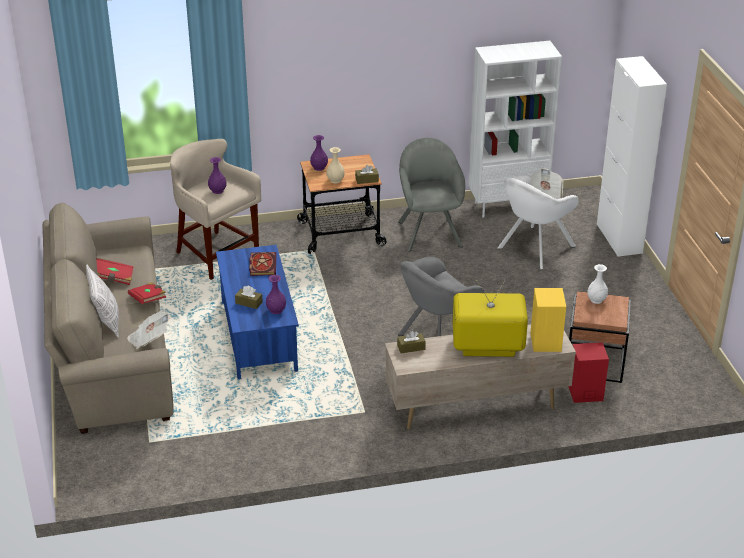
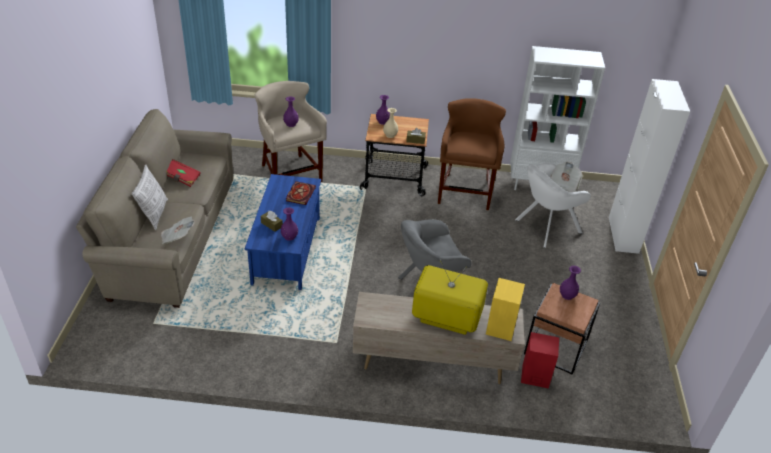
camera: 15 degrees right, 5 degrees up
red book [128,282,166,304] -> none
brown tissue box [397,331,426,353] -> none
grey armchair [398,138,465,252] -> brown stool [438,98,506,211]
white vase [587,264,608,304] -> purple vase [560,266,581,300]

